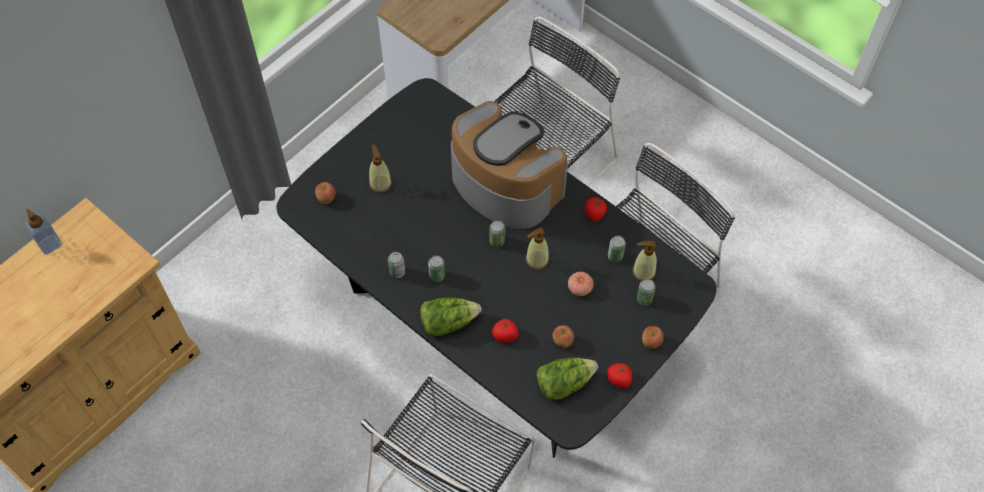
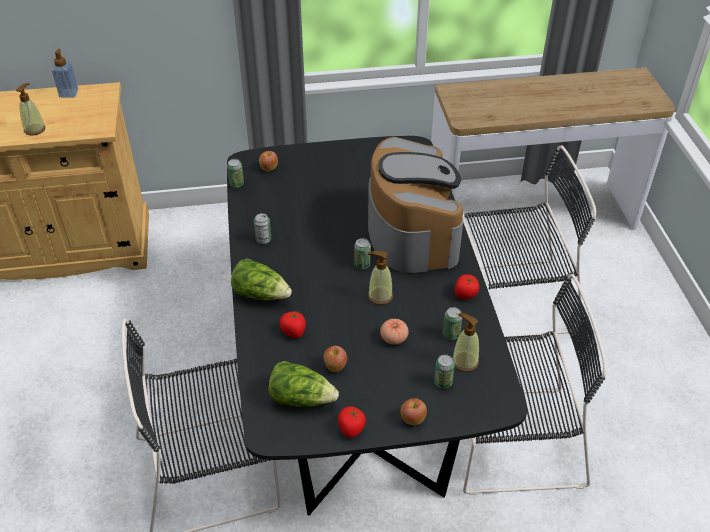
camera: 40 degrees right, 15 degrees down
soap dispenser [369,144,392,193] -> soap dispenser moved to [16,83,45,135]
can [428,255,445,282] -> can moved to [227,159,244,188]

